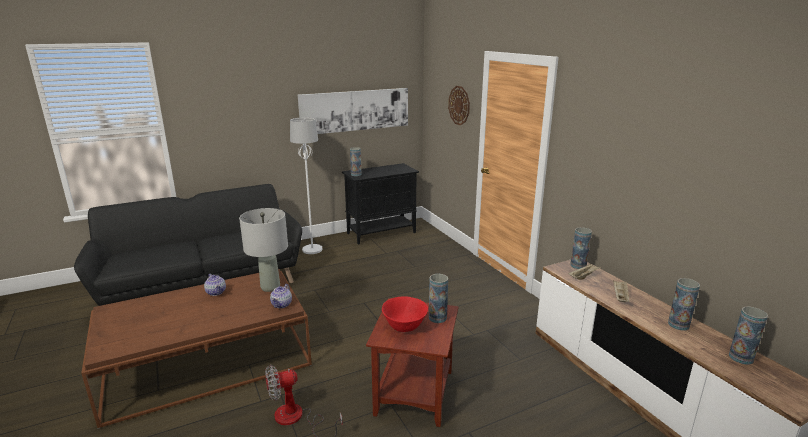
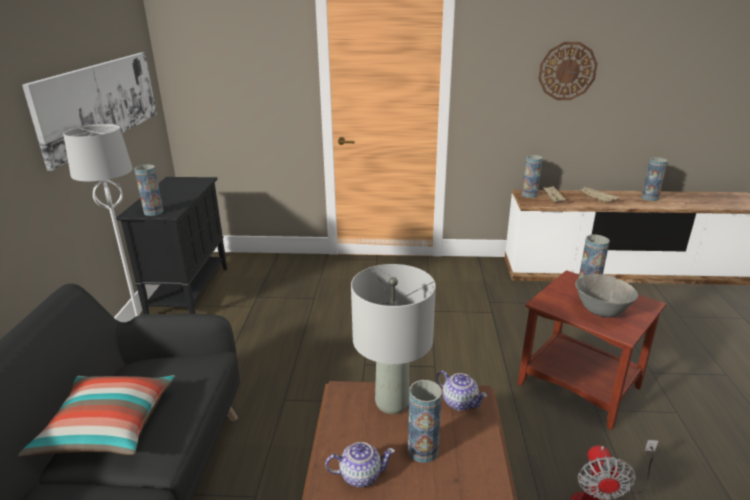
camera: 60 degrees left, 5 degrees up
red bowl [382,296,428,332] -> grey bowl [575,274,638,317]
wall clock [448,86,470,125] -> wall clock moved to [539,42,598,100]
vase [729,306,768,365] -> vase moved to [408,380,442,463]
none -> pillow [18,375,175,457]

